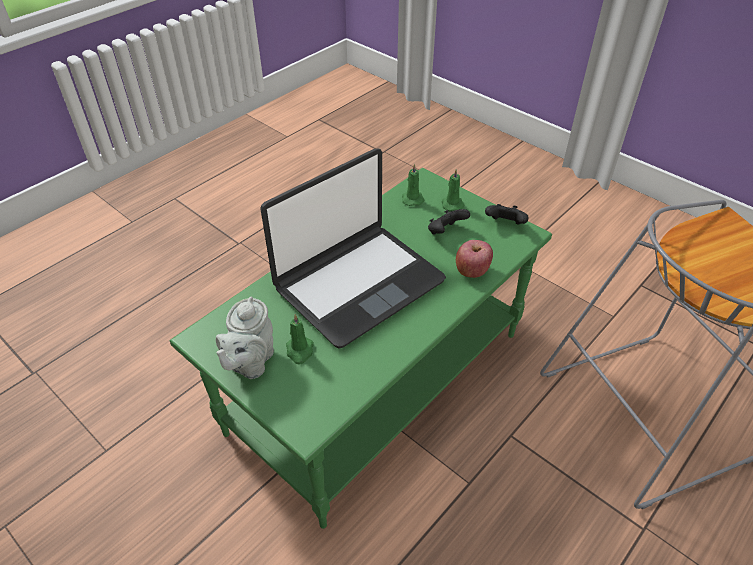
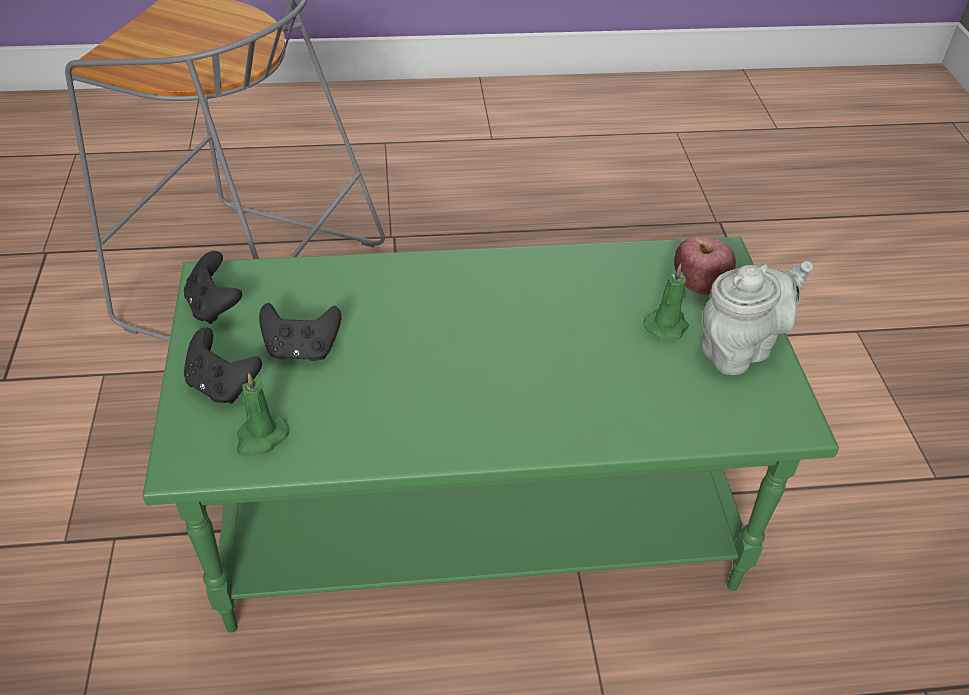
camera: 140 degrees left, 0 degrees up
laptop [260,149,446,348] -> none
green candle [442,169,464,211] -> black game controller [184,327,262,404]
apple [456,240,493,278] -> apple moved to [674,236,736,295]

